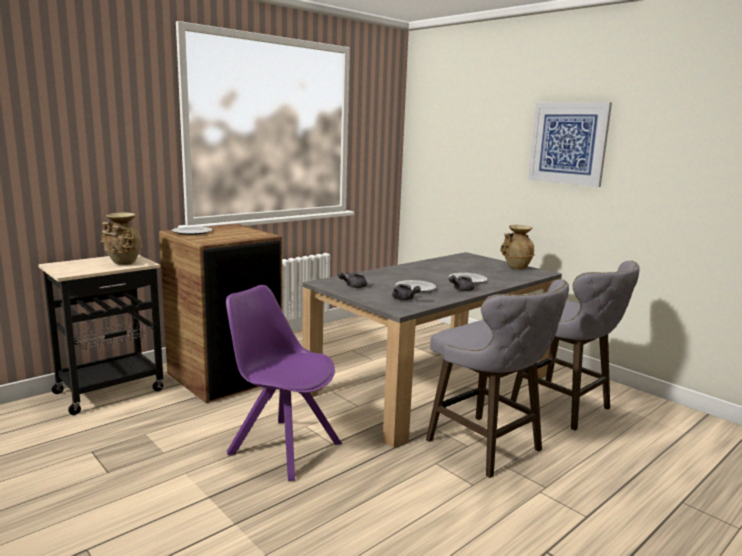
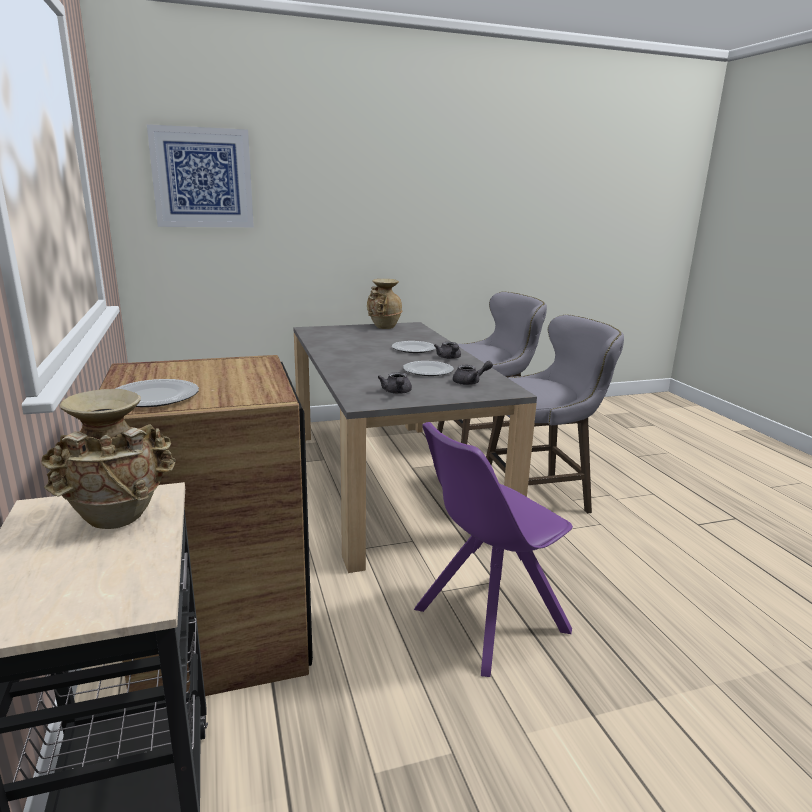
camera: 65 degrees left, 5 degrees up
picture [528,102,612,187] -> picture moved to [147,124,254,227]

